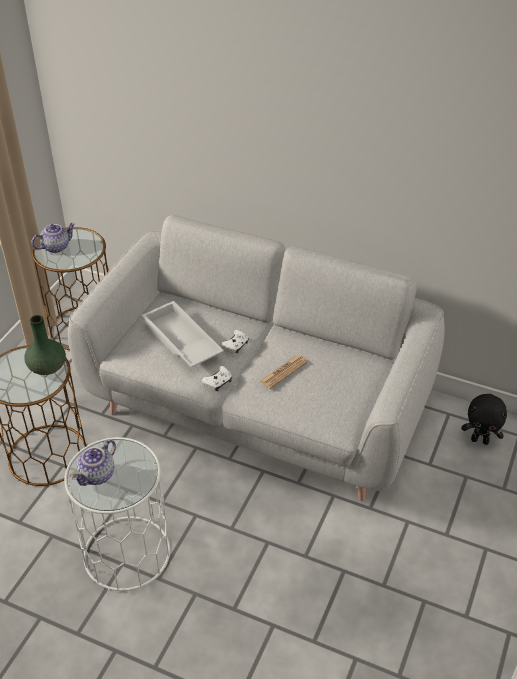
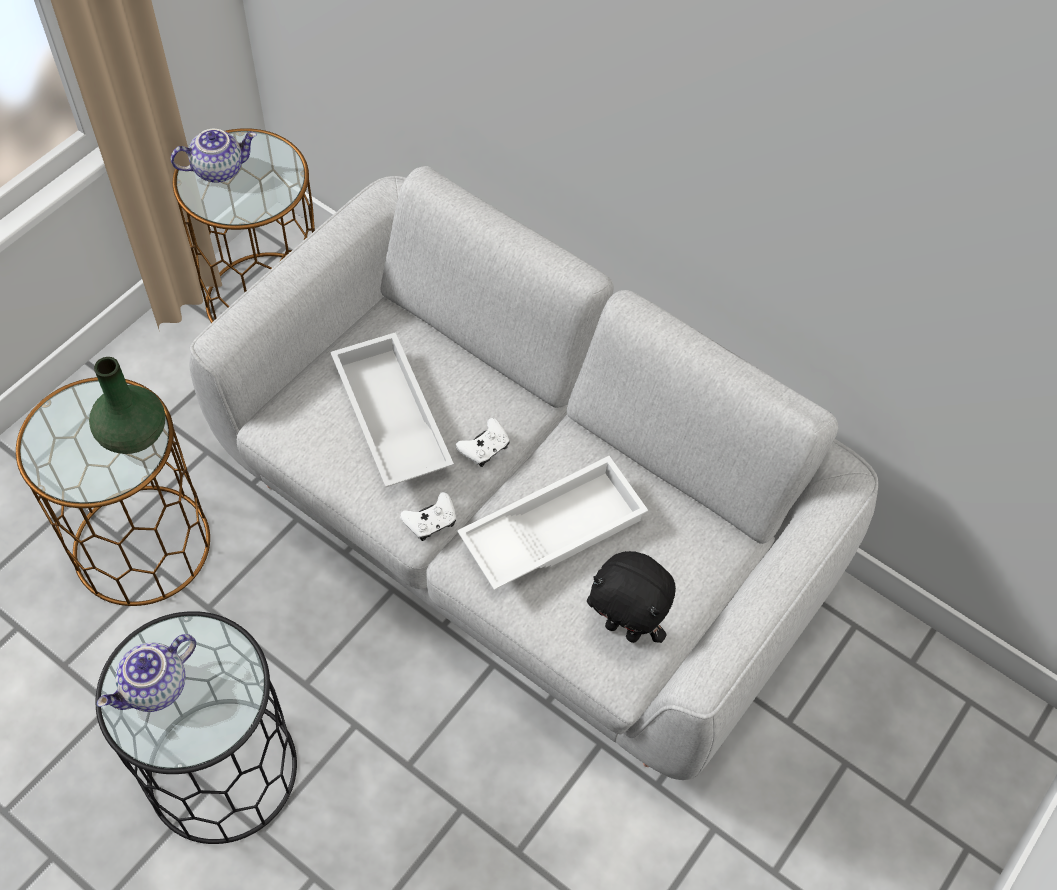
camera: 10 degrees right, 15 degrees up
white side table [64,437,170,591] -> black side table [96,611,297,844]
newspaper [260,355,308,389] -> white tray [457,456,648,590]
black plush toy [461,394,507,445] -> black plush toy moved to [587,551,676,643]

